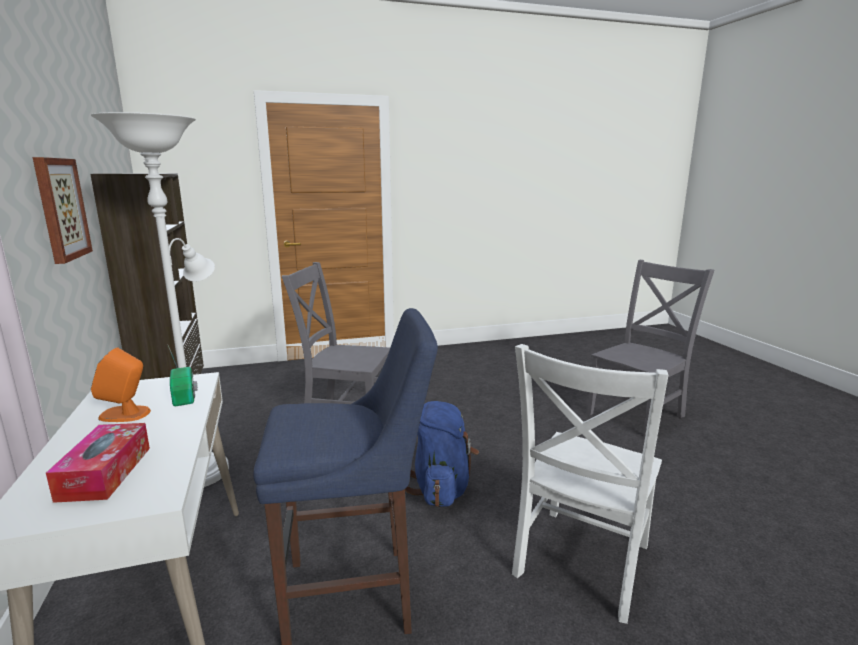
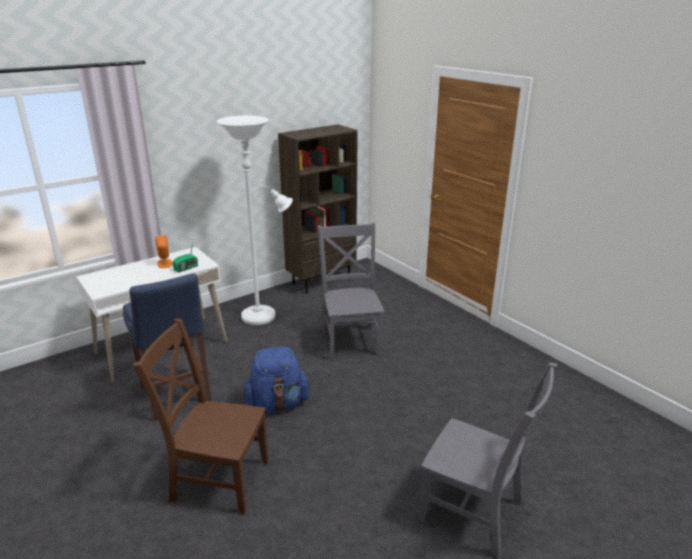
camera: 70 degrees right, 10 degrees up
picture [33,157,93,264] -> none
tissue box [46,423,150,503] -> none
white chair [512,344,668,624] -> brown chair [133,318,269,515]

